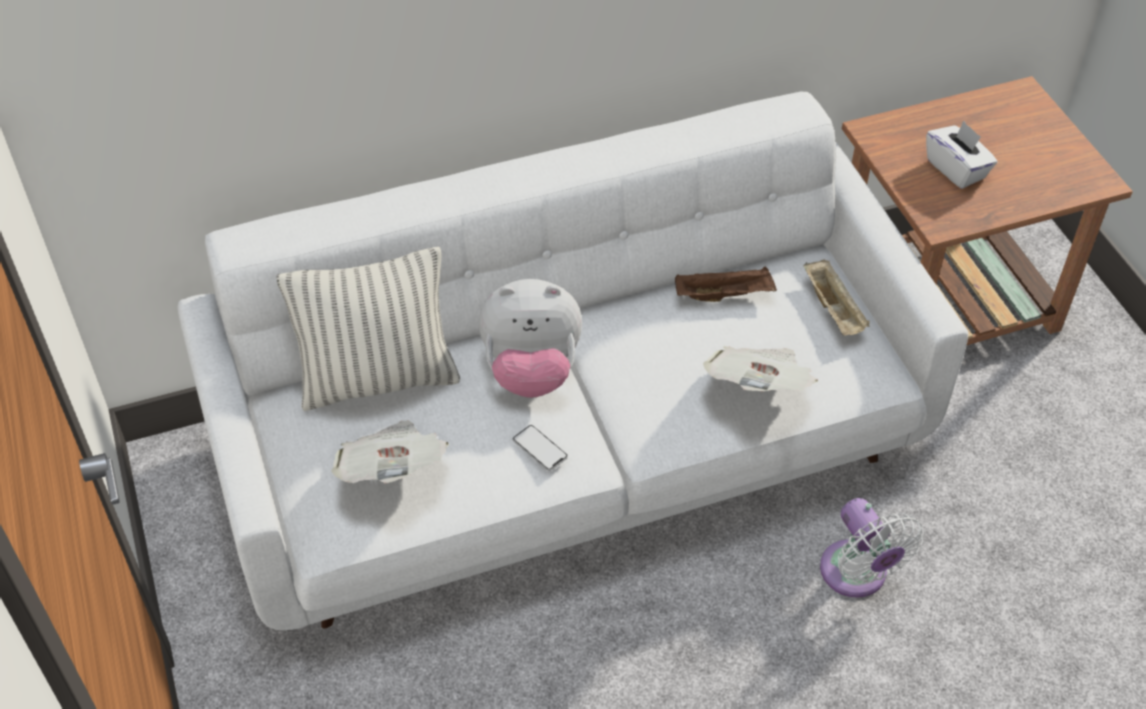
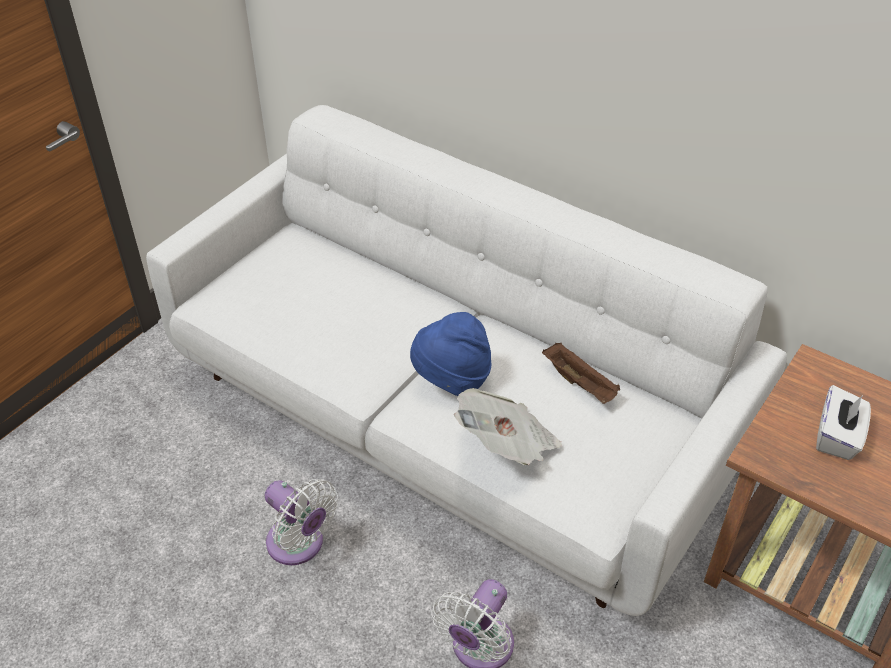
camera: 55 degrees right, 5 degrees down
pillow [276,247,460,411] -> none
newspaper [331,420,450,483] -> none
plush toy [479,279,582,398] -> none
phone [513,425,568,471] -> none
beige tray [804,259,870,336] -> none
none -> white fan [265,479,338,565]
none -> blue hat [410,312,491,396]

